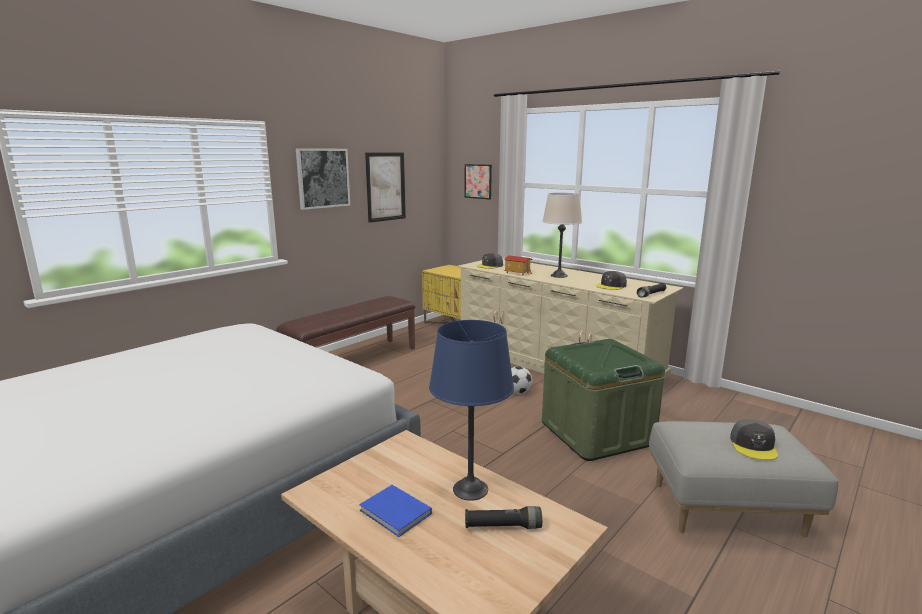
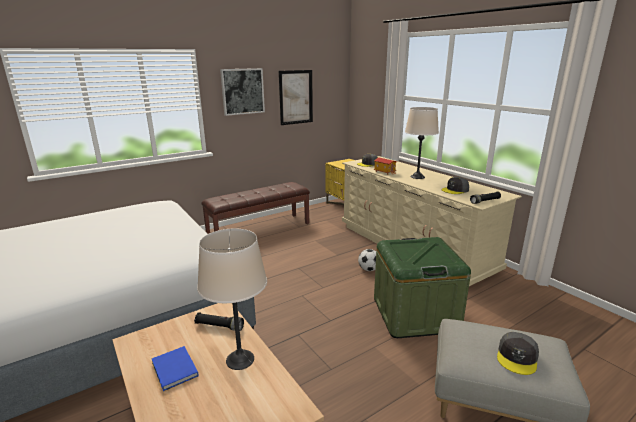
camera: 15 degrees right, 5 degrees up
blue table lamp [429,320,514,501] -> beige table lamp [197,229,267,370]
picture [465,164,492,200] -> none
black flashlight [465,506,542,529] -> black flashlight moved to [194,312,244,331]

